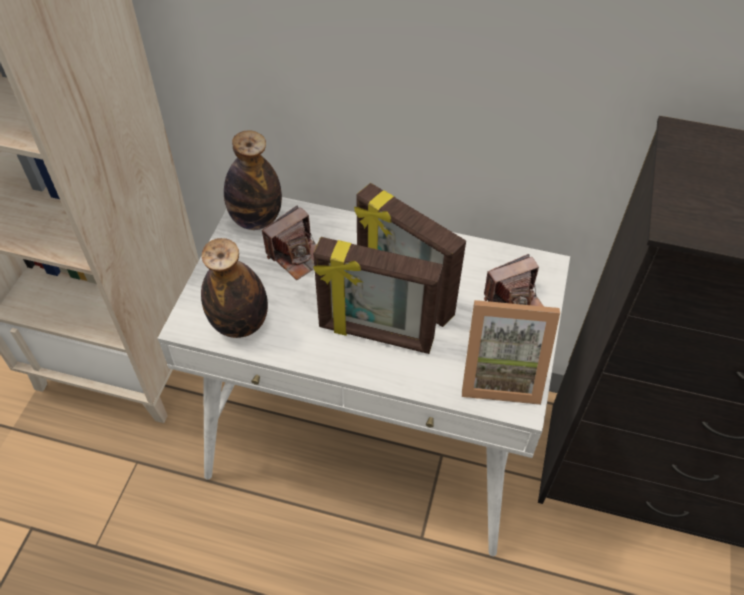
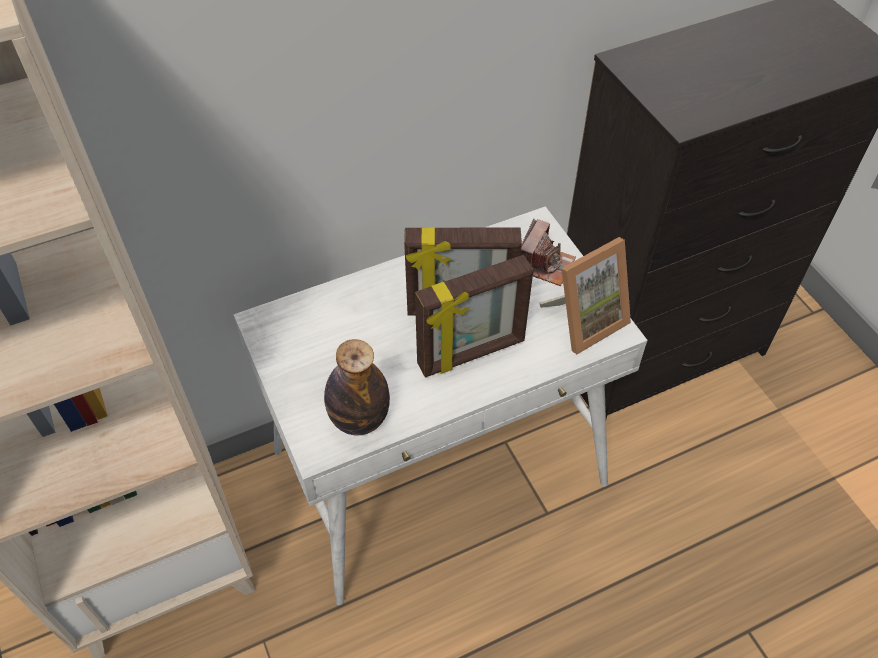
camera: 40 degrees left, 0 degrees up
bottle [224,131,282,230] -> none
camera [262,205,317,280] -> none

